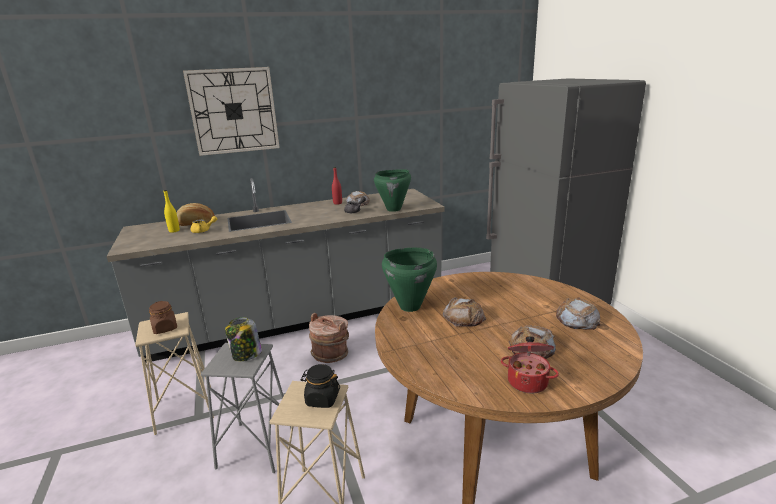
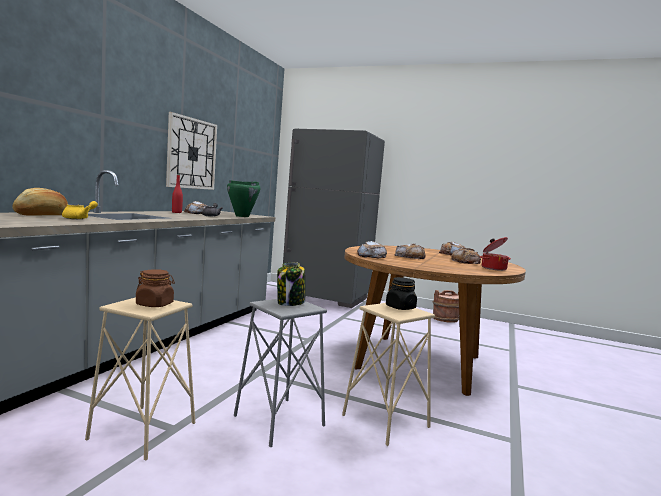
camera: 50 degrees left, 15 degrees down
yellow bottle [164,190,180,233] -> none
wall clock [183,67,280,156] -> wall clock moved to [166,112,217,190]
brown bucket [309,313,349,363] -> brown bucket moved to [433,290,459,323]
green cooking pot [382,247,437,312] -> bread [357,241,387,259]

